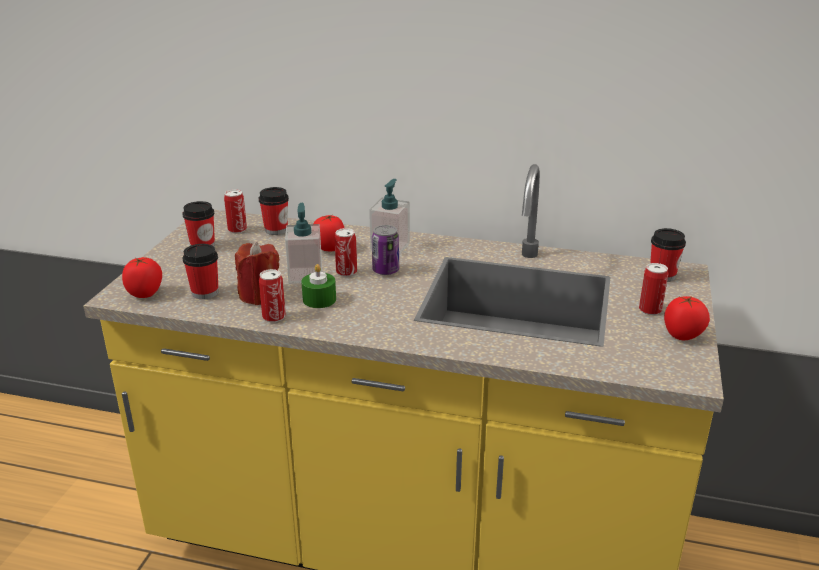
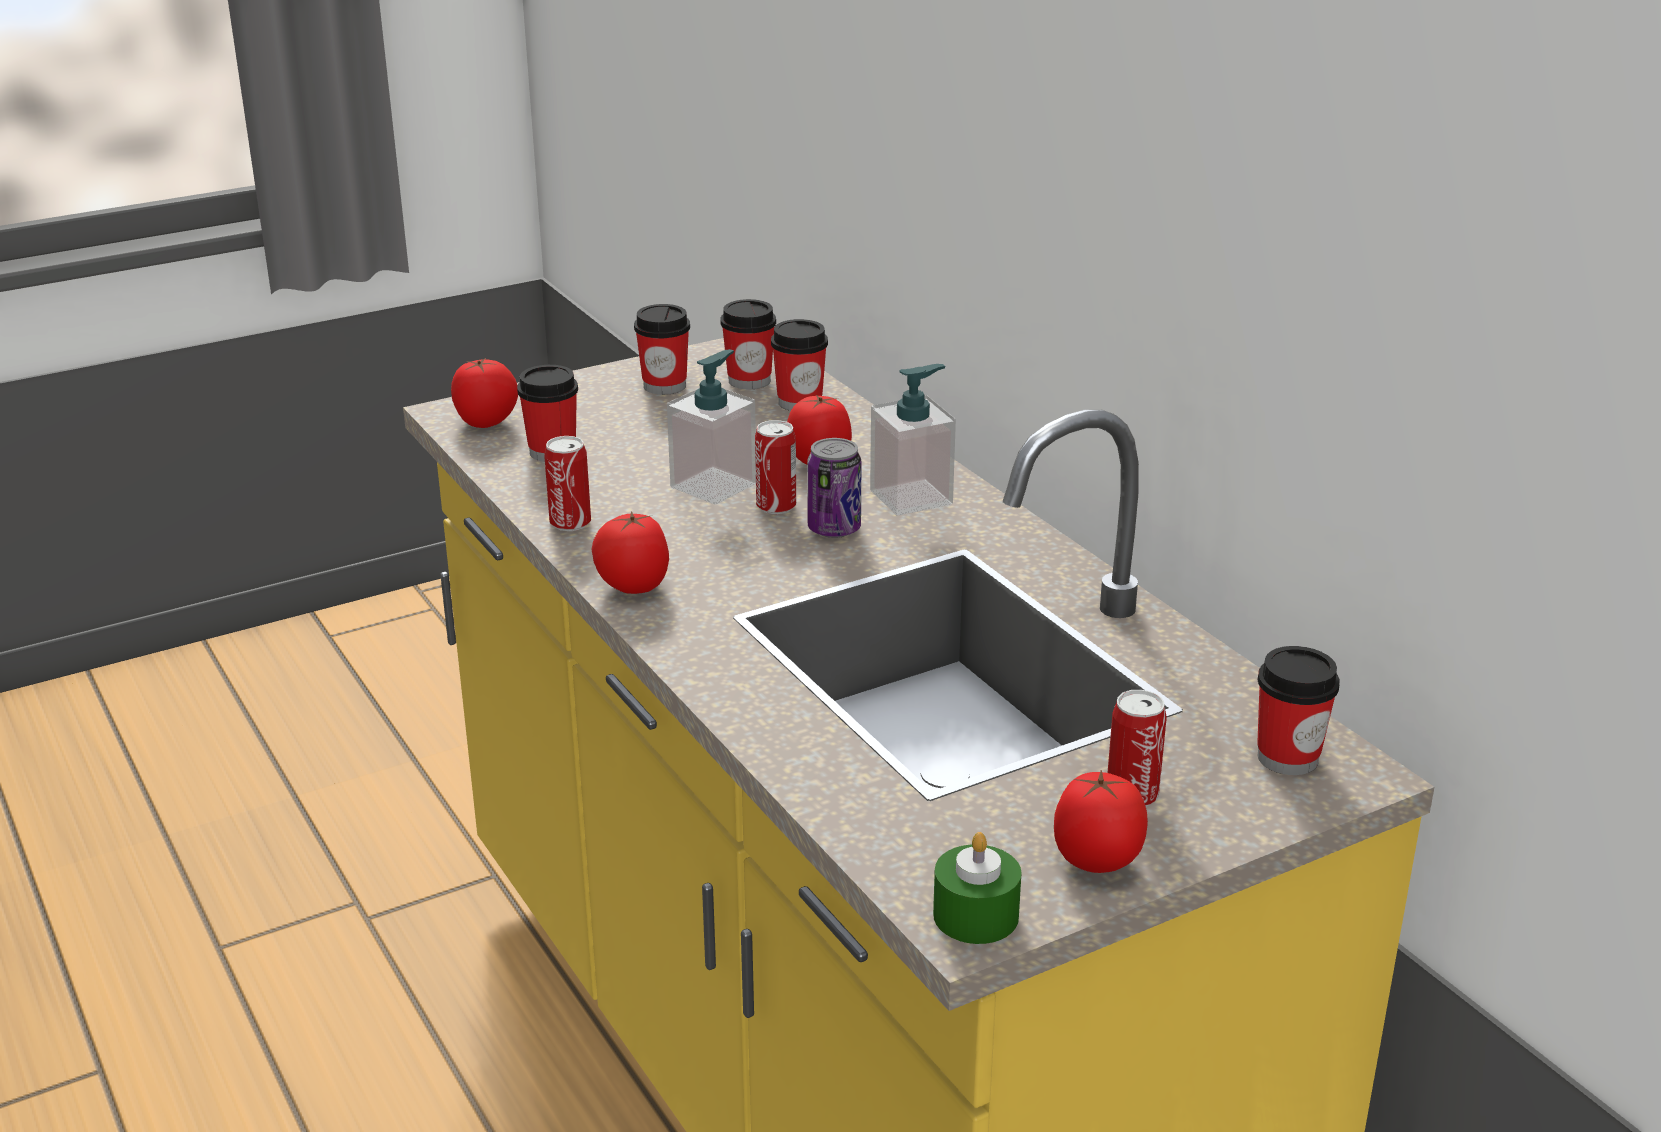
camera: 45 degrees right, 0 degrees up
can [224,189,247,233] -> cup [721,299,776,389]
red candle [235,242,279,305] -> none
green candle [301,264,336,308] -> green candle moved to [933,832,1021,944]
none -> tomato [592,511,669,594]

